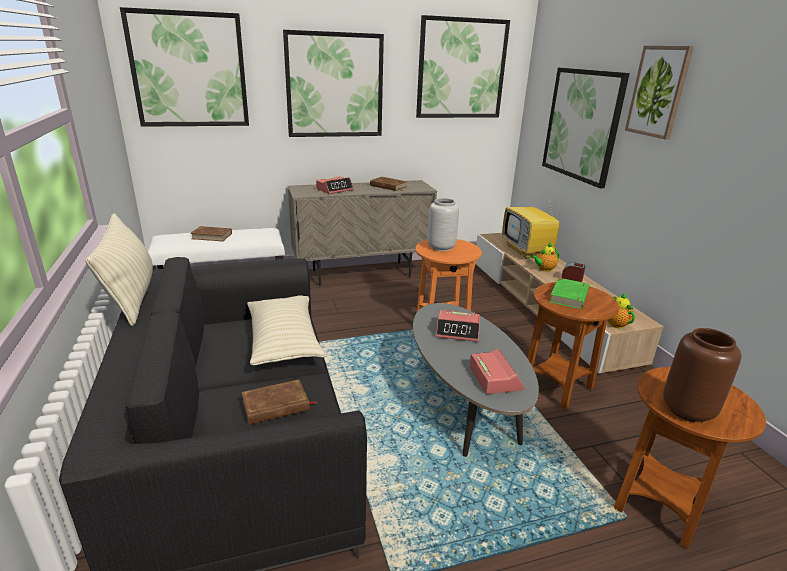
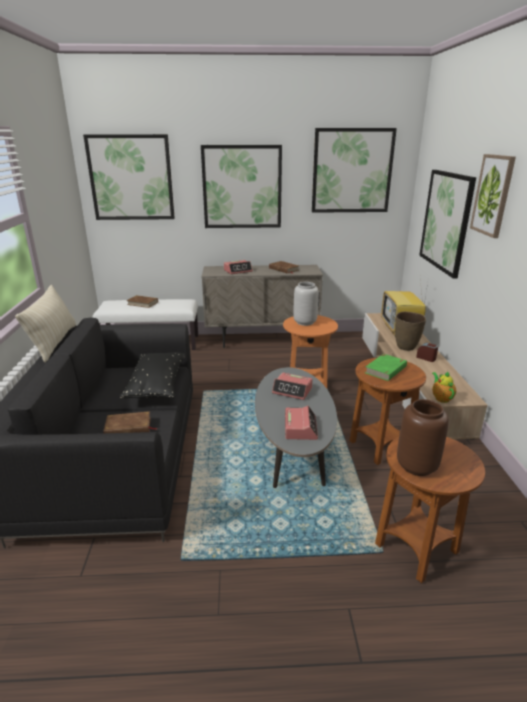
camera: 15 degrees right, 0 degrees up
beige pillow [247,295,325,365] -> black pillow [120,352,185,398]
teapot [530,243,560,272] -> brown vase [395,312,426,351]

